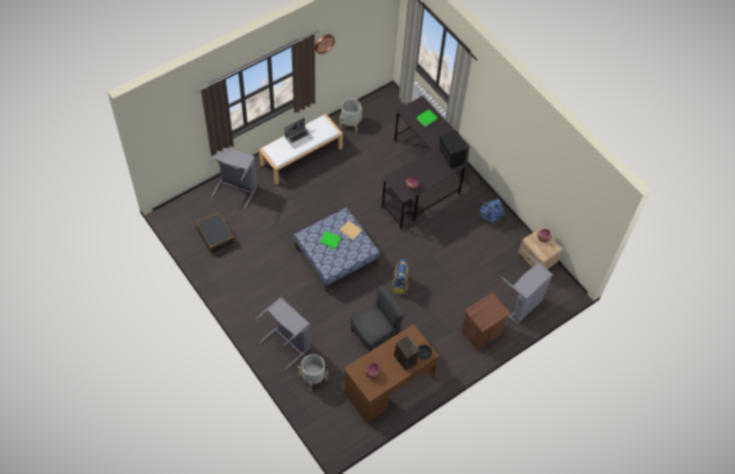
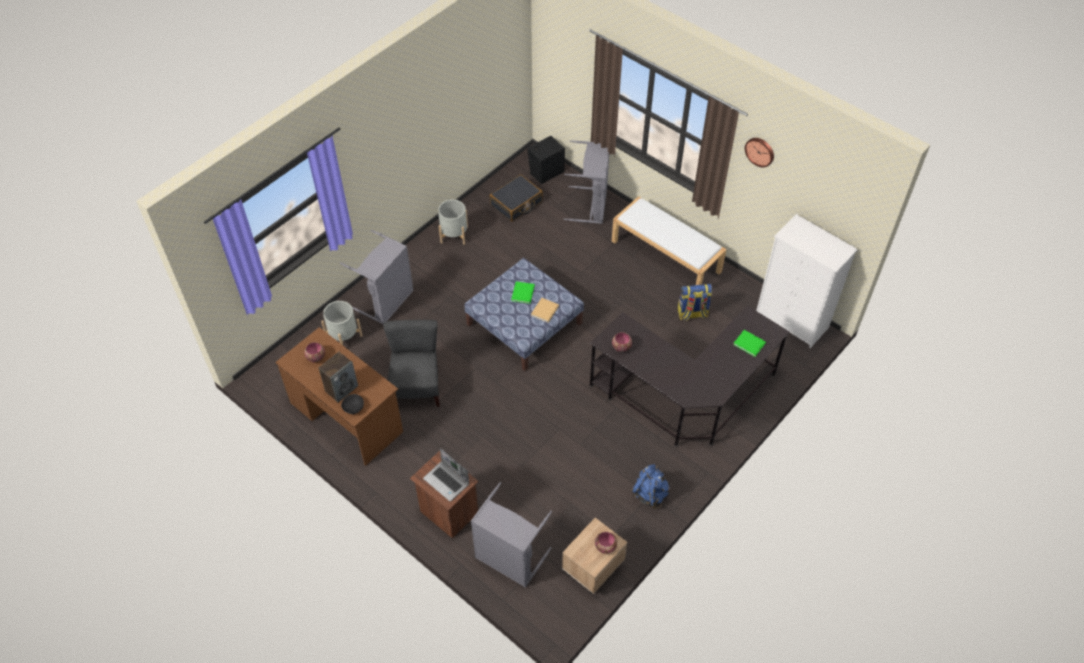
camera: 80 degrees right, 5 degrees down
laptop [284,118,313,148] -> laptop moved to [423,448,469,501]
grey planter [339,99,362,133] -> grey planter moved to [438,199,468,245]
grey chair [350,285,405,352] -> grey chair turned 135 degrees counterclockwise [383,320,440,407]
backpack [392,259,409,294] -> backpack moved to [678,284,712,321]
black speaker [439,130,468,169] -> black speaker moved to [527,136,565,184]
none -> white dresser [756,214,858,348]

